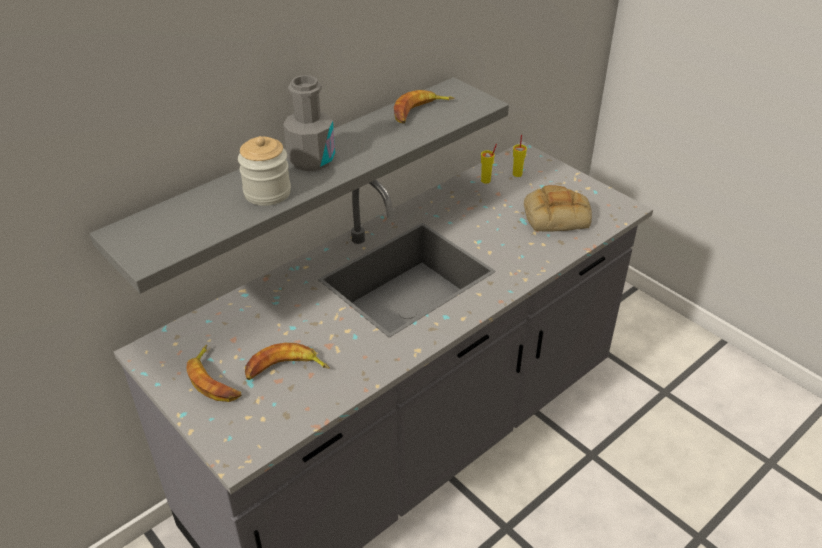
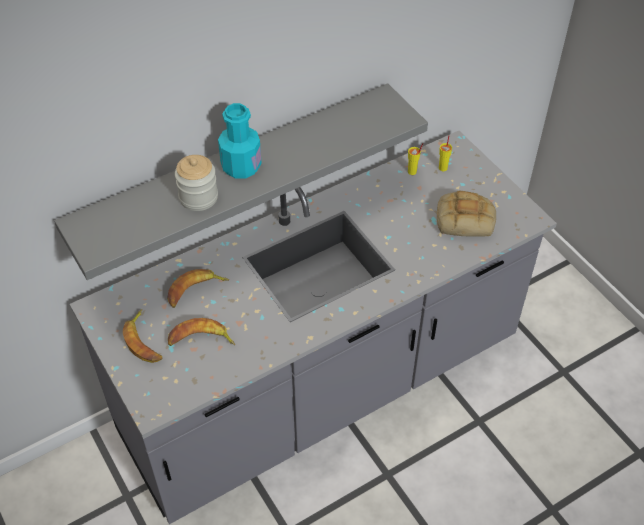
camera: 10 degrees right, 10 degrees up
grey bottle [283,75,335,171] -> turquoise bottle [218,103,262,179]
banana [394,90,455,123] -> banana moved to [167,269,229,308]

